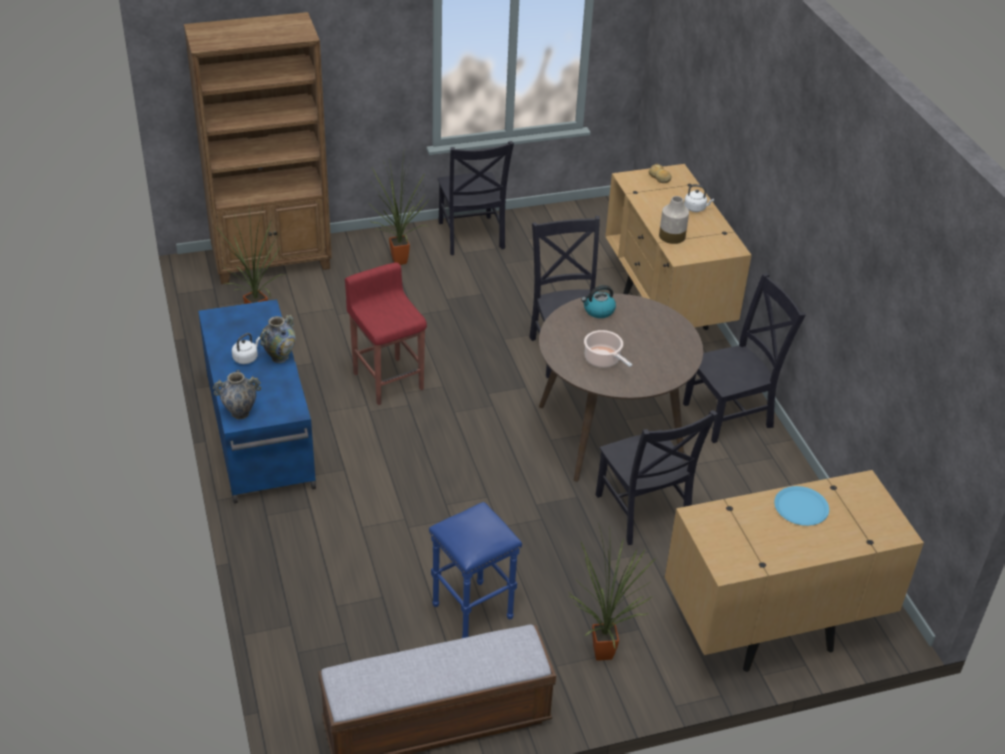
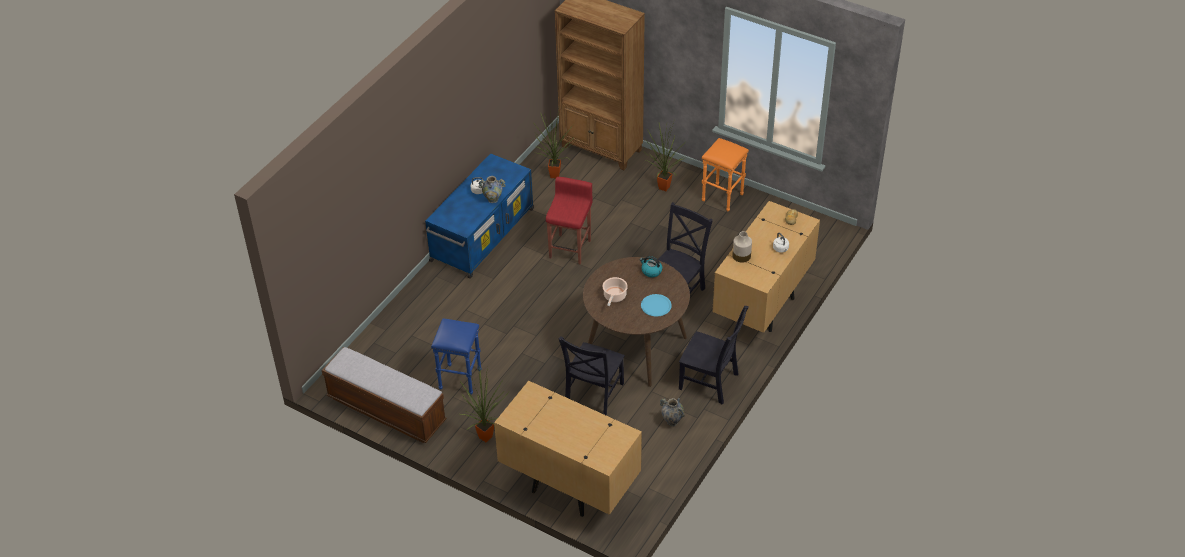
camera: 50 degrees right, 5 degrees up
vase [213,370,261,420] -> vase moved to [660,398,685,426]
black chair [438,141,514,255] -> orange stool [702,138,749,211]
blue plate [774,486,829,526] -> blue plate moved to [641,294,672,317]

